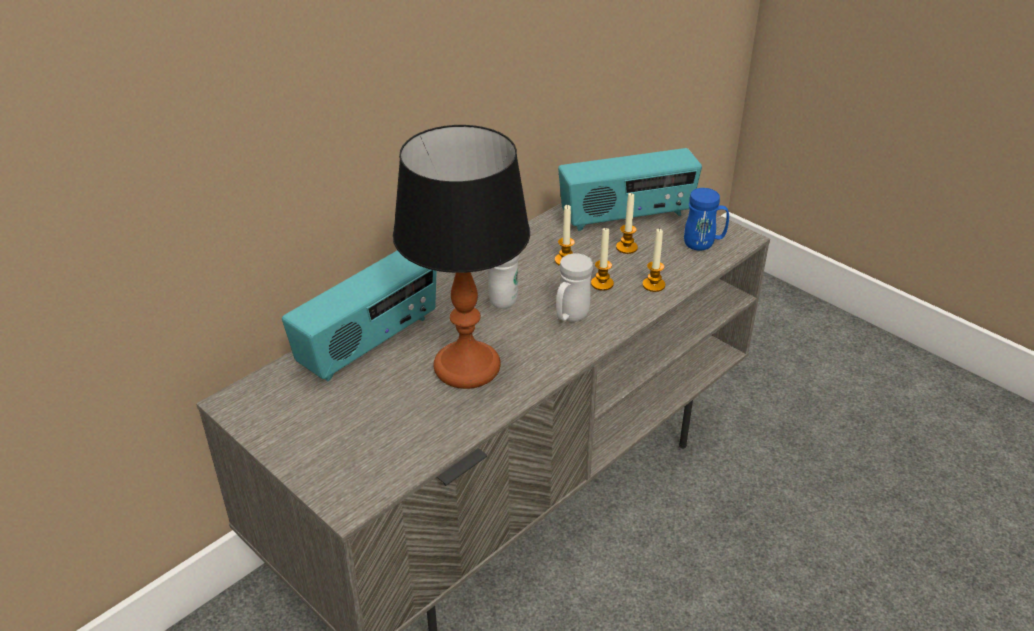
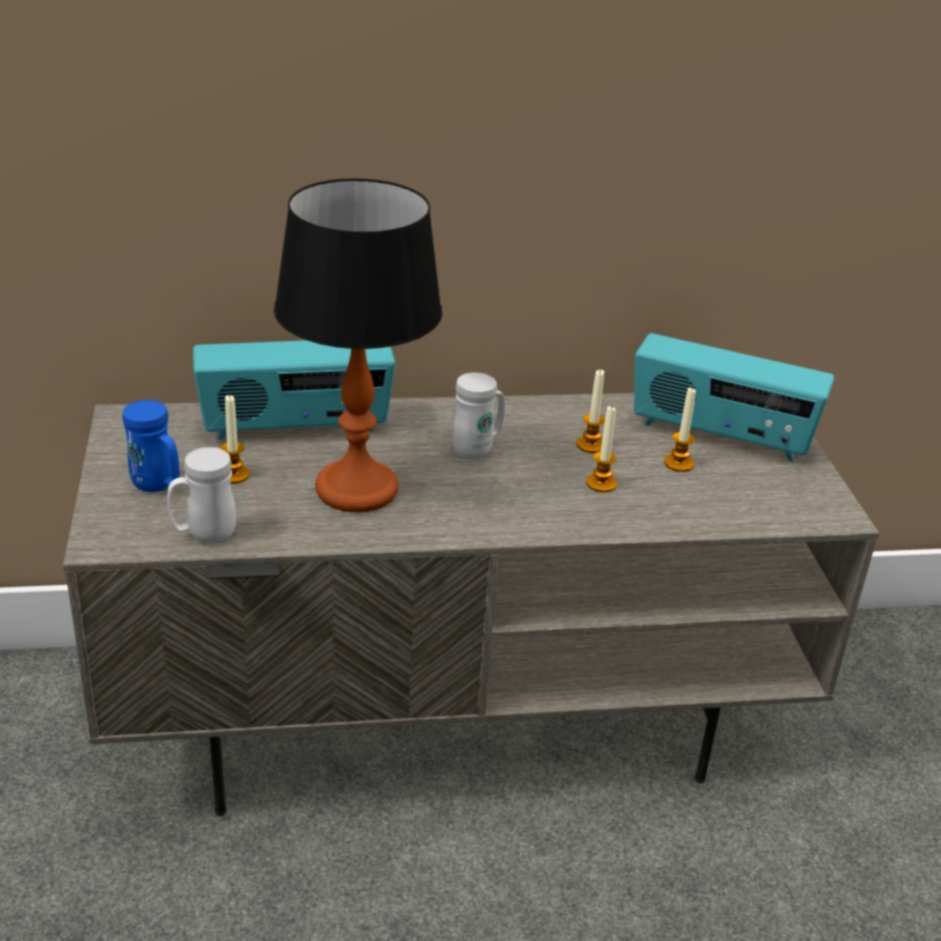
camera: 35 degrees right, 5 degrees down
white mug [556,254,593,322] -> white mug moved to [167,447,236,543]
candle [642,229,665,292] -> candle moved to [220,394,250,484]
blue mug [684,188,729,251] -> blue mug moved to [122,400,180,492]

